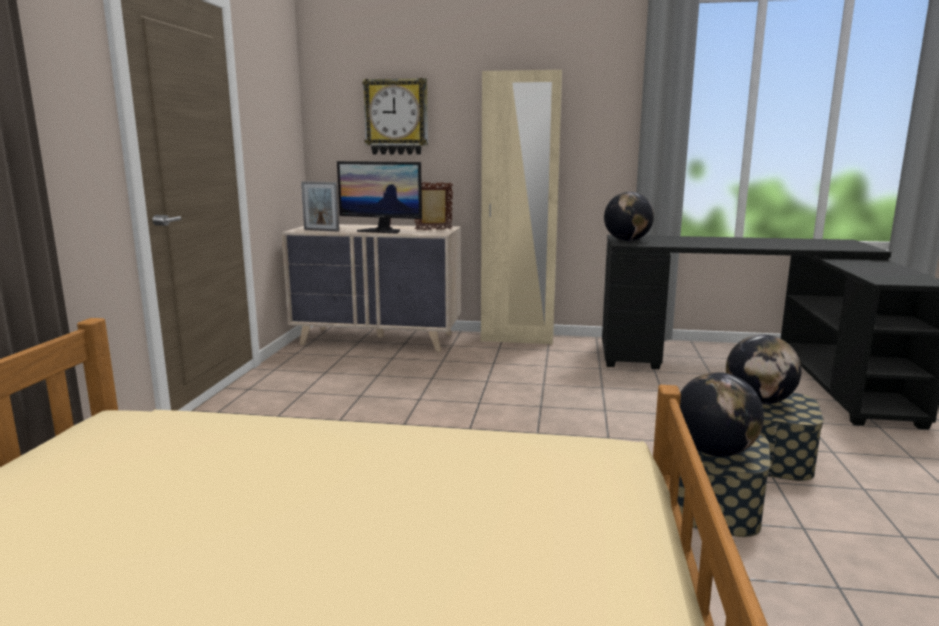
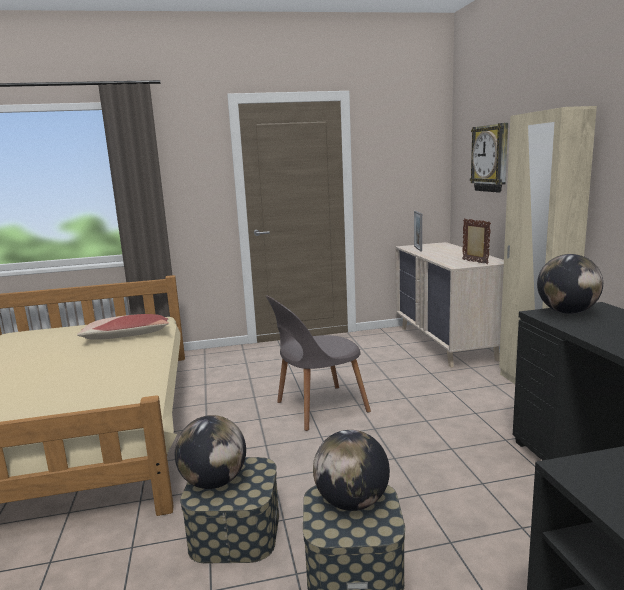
camera: 70 degrees right, 0 degrees up
monitor [337,161,422,234] -> none
none -> pillow [77,314,169,340]
none -> grey chair [265,295,371,431]

